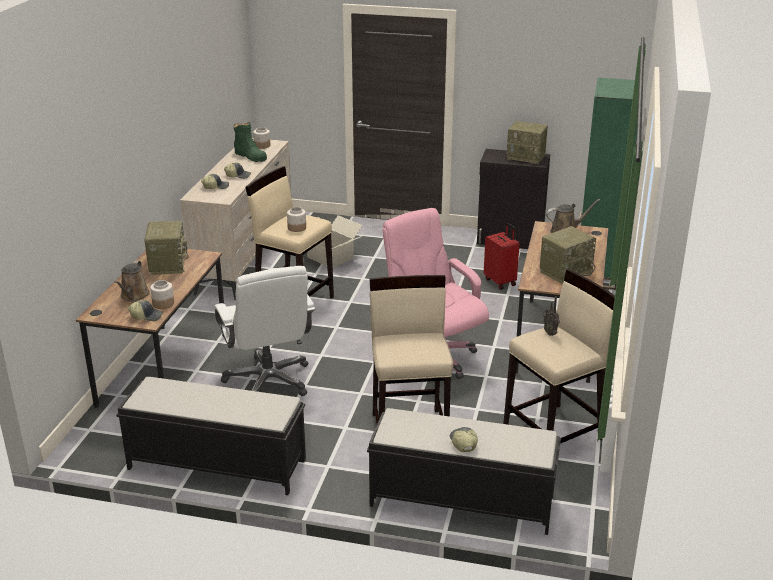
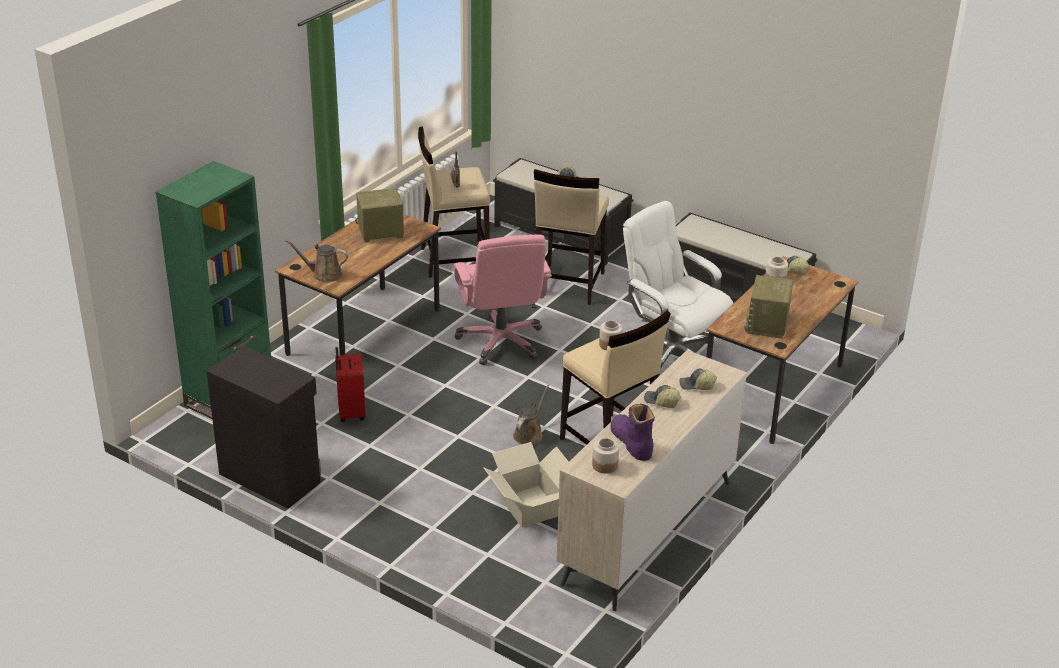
camera: 160 degrees left, 5 degrees up
brown watering can [114,260,150,302] -> brown watering can moved to [513,385,549,444]
white office chair [214,266,316,396] -> white office chair turned 45 degrees counterclockwise [623,201,733,377]
green boot [234,122,267,162] -> purple boot [610,404,655,461]
radio [506,121,548,164] -> none

